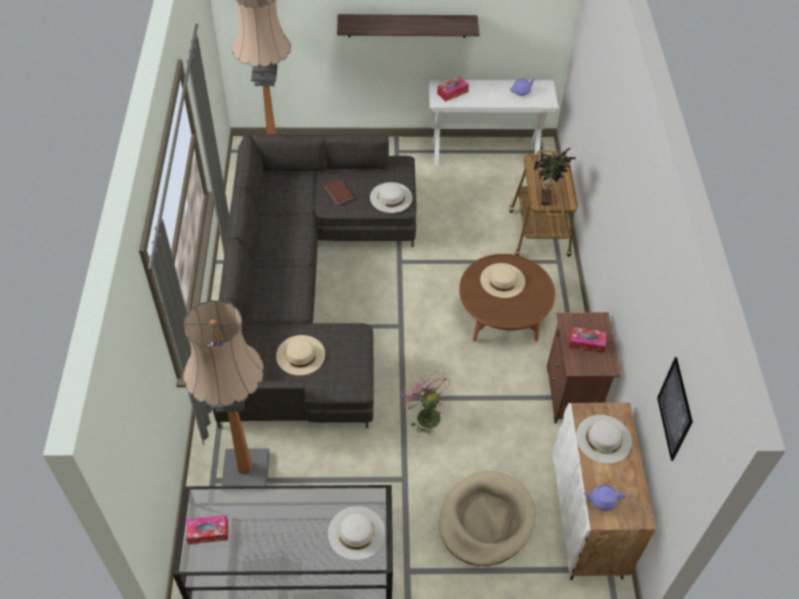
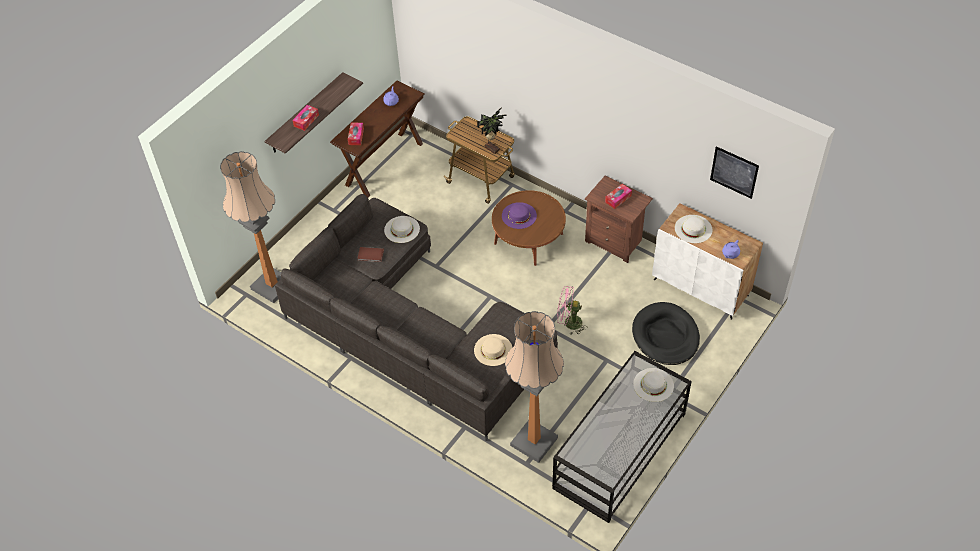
camera: 50 degrees left, 0 degrees up
tissue box [186,515,228,544] -> tissue box moved to [293,105,319,131]
white console table [428,80,559,166] -> brown console table [330,81,424,197]
beige dog bed [439,471,535,566] -> black dog bed [632,302,700,365]
beige hat [480,263,525,298] -> purple hat [502,202,537,229]

